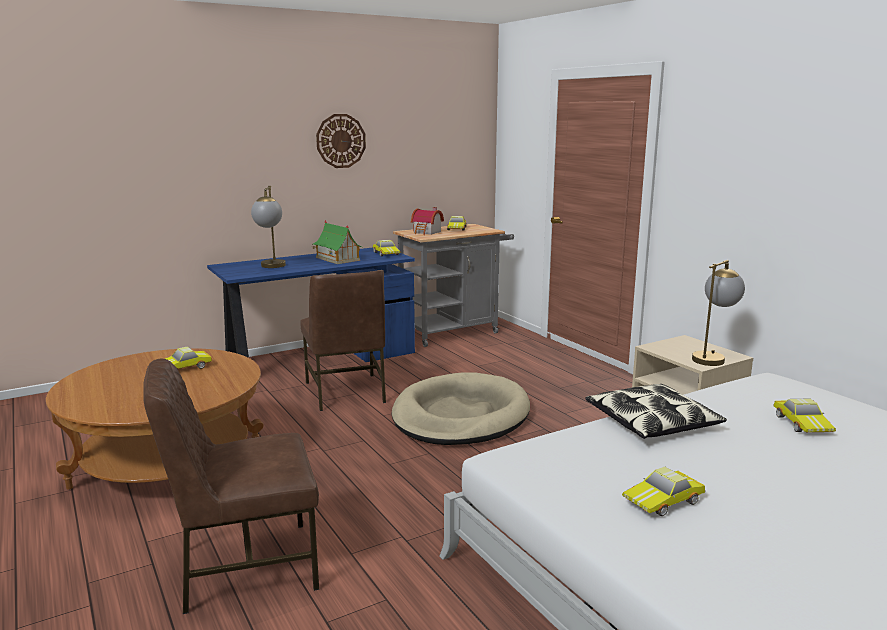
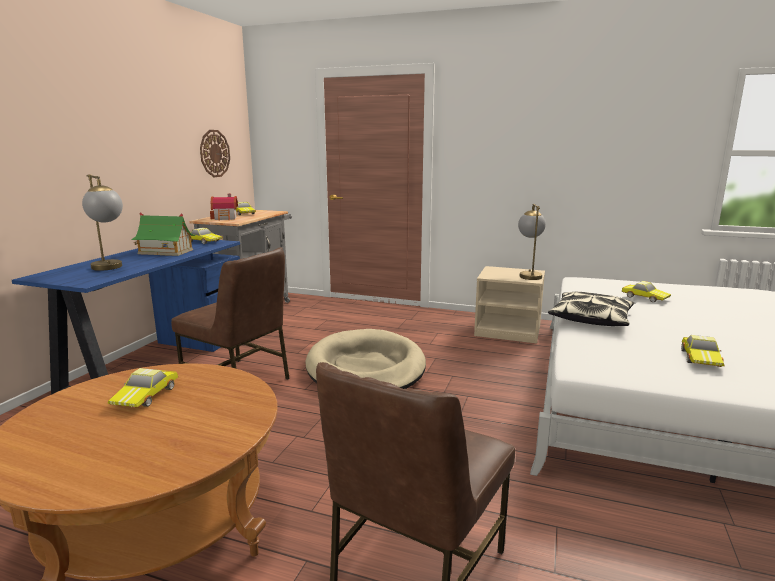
camera: 40 degrees left, 0 degrees up
wall clock [316,114,366,168] -> wall clock moved to [200,130,230,177]

